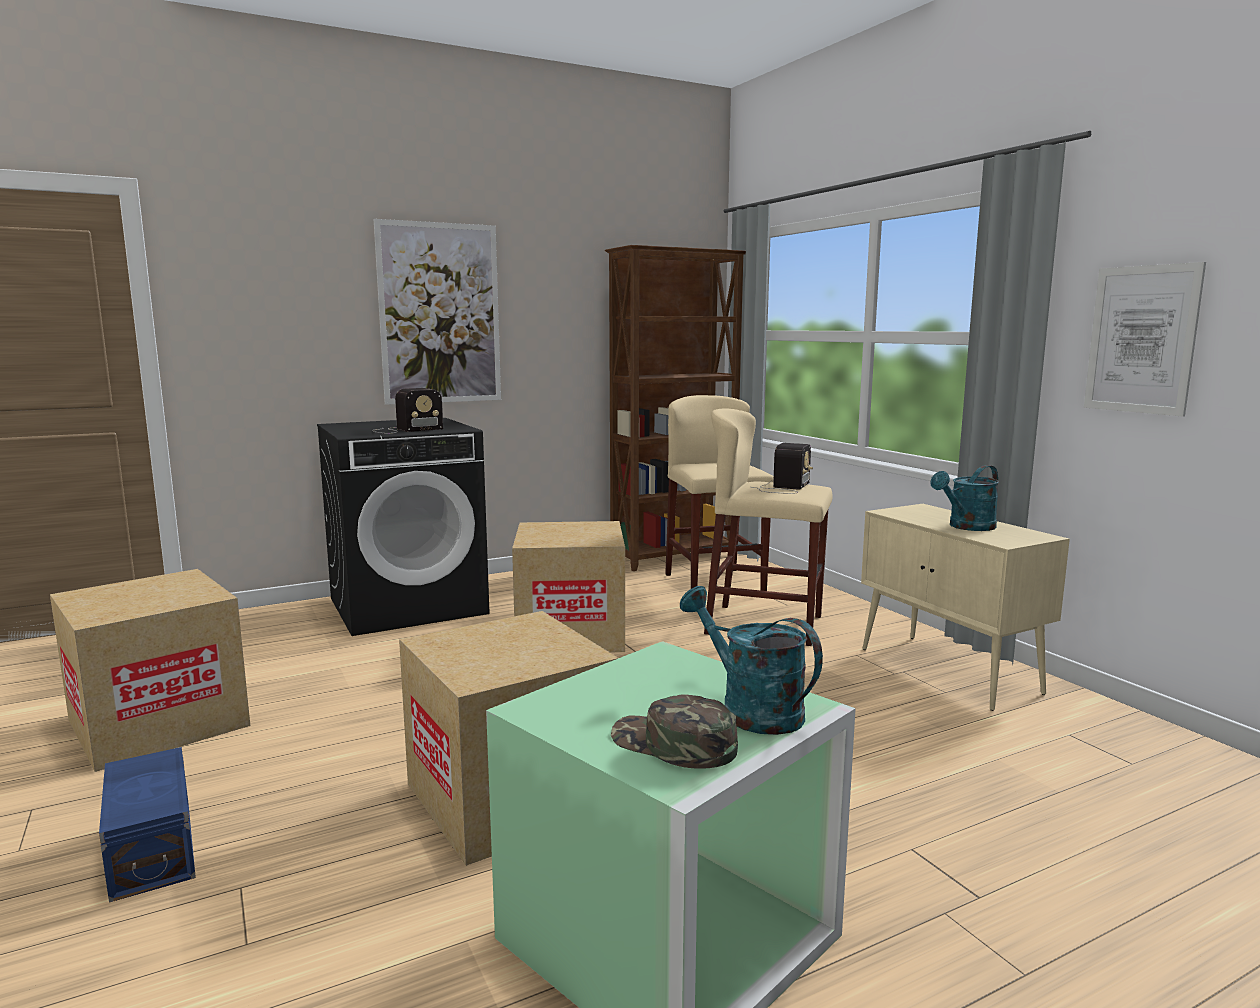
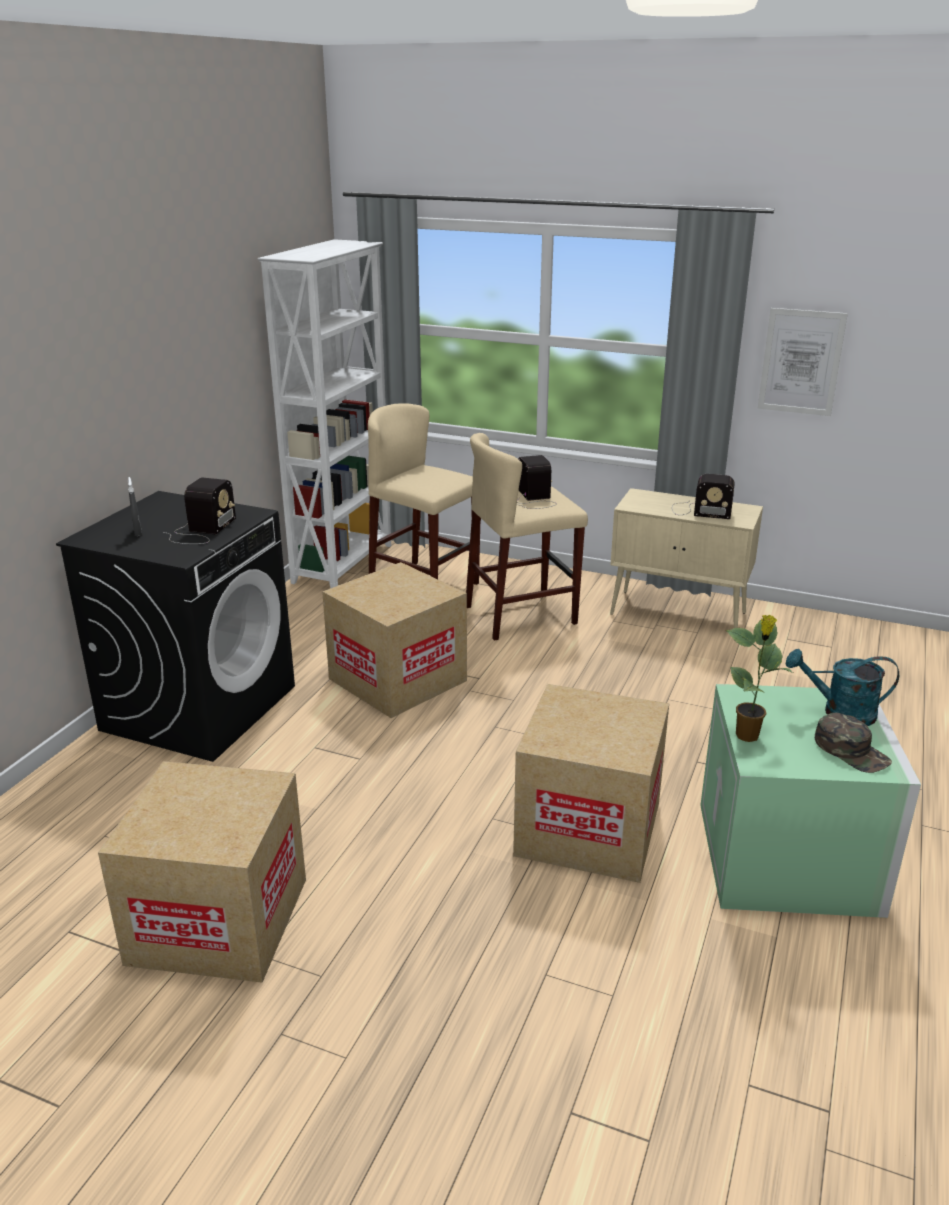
camera: 40 degrees left, 15 degrees up
blue storage box [99,747,196,903] -> none
picture [374,219,501,405] -> none
brown bookcase [605,245,746,571] -> white bookcase [258,239,391,588]
green cap [611,694,738,769] -> green cap turned 120 degrees counterclockwise [815,713,892,773]
turquoise watering can [930,465,999,531] -> radio [672,474,735,519]
none -> grey spray bottle [128,477,142,536]
none -> potted plant [726,615,793,742]

